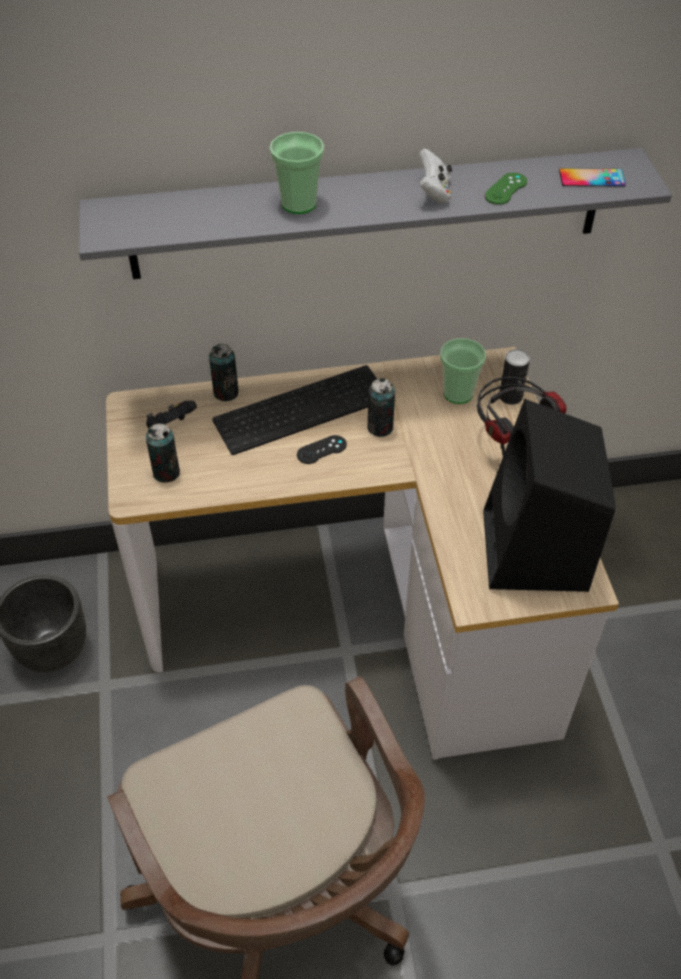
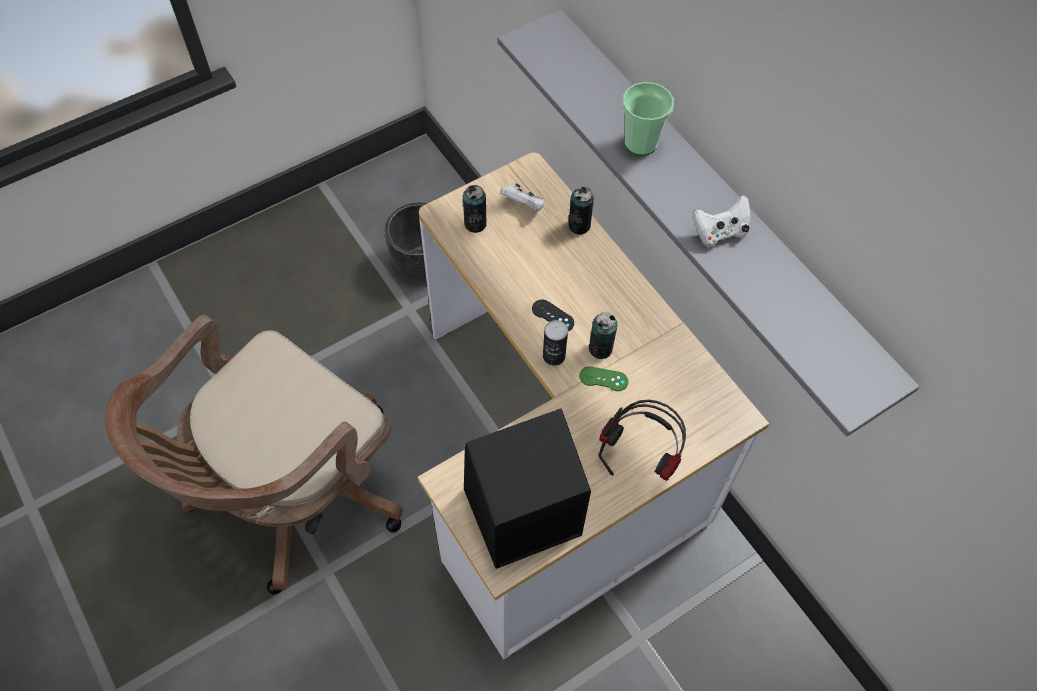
camera: 65 degrees right, 10 degrees up
black game controller [146,401,197,428] -> white game controller [500,183,544,210]
keyboard [212,365,377,455] -> none
cup [440,338,486,404] -> none
green game controller [485,173,527,205] -> green game controller moved to [579,366,628,391]
can [500,349,530,405] -> can moved to [543,320,568,366]
phone [559,168,626,187] -> none

